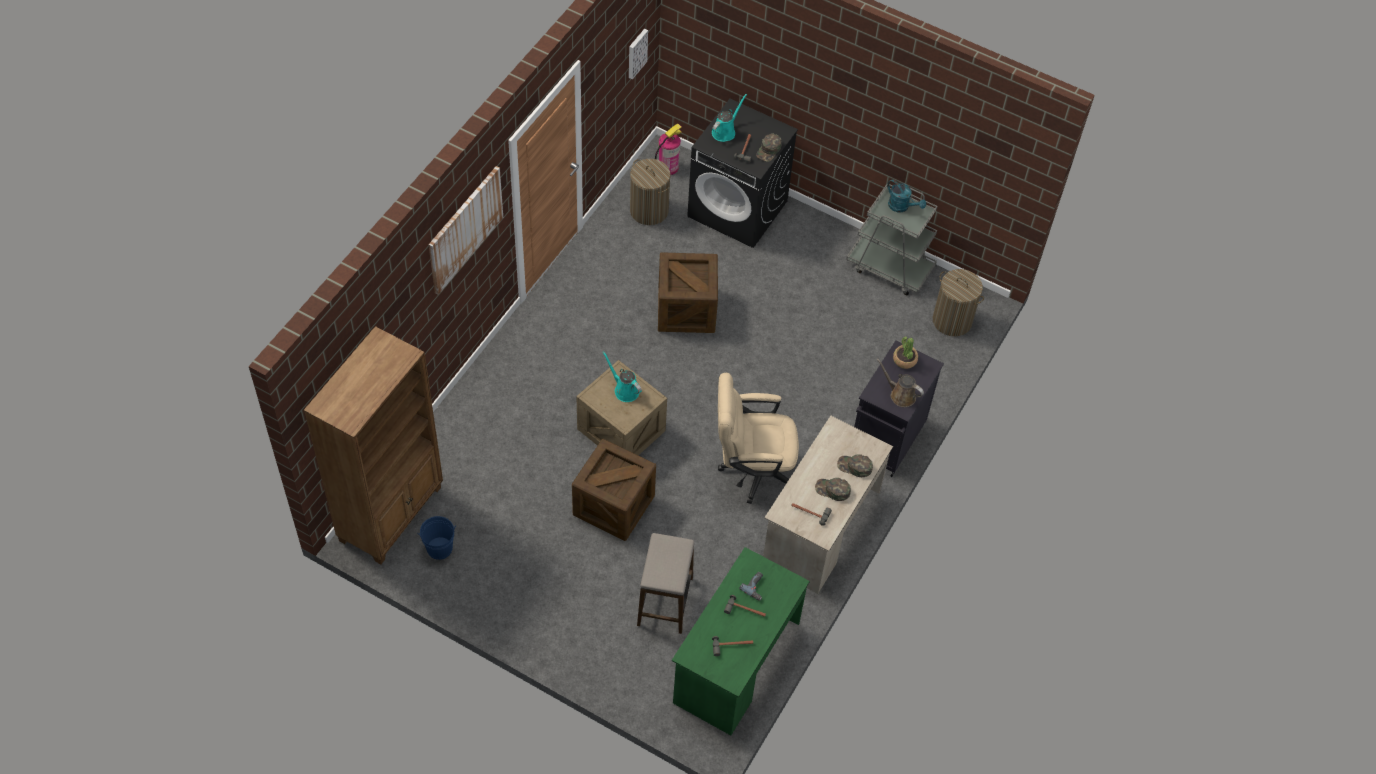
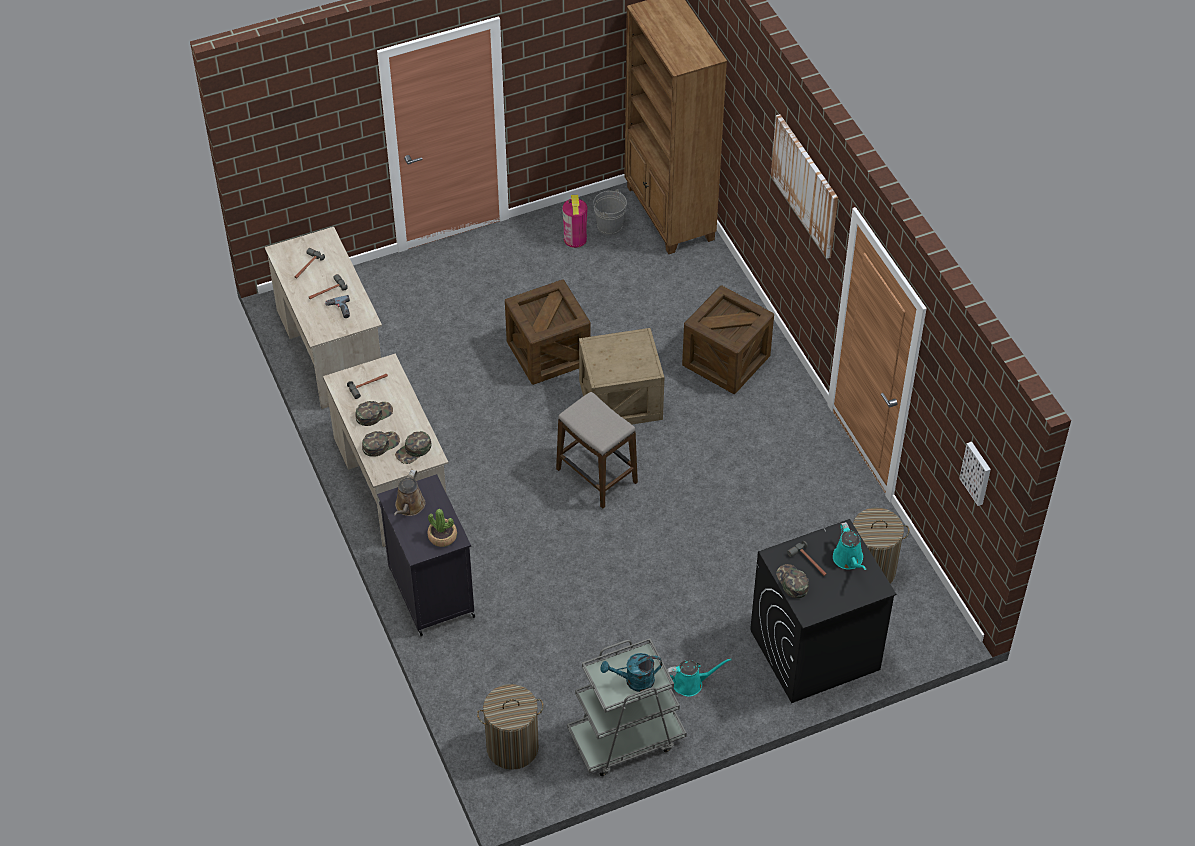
camera: 130 degrees right, 5 degrees down
blue bucket [419,516,456,560] -> grey bucket [593,189,627,236]
turquoise watering can [602,351,642,402] -> turquoise watering can moved to [667,658,731,697]
stool [637,533,694,634] -> stool moved to [556,392,638,509]
fire extinguisher [655,124,682,175] -> fire extinguisher moved to [562,195,588,248]
crate [658,252,718,333] -> crate moved to [682,285,774,394]
green desk [672,547,810,735] -> beige desk [264,227,382,409]
beige office chair [718,373,799,504] -> none
brown watering can [877,358,924,407] -> brown watering can turned 120 degrees clockwise [394,470,425,516]
none -> green cap [395,431,431,464]

